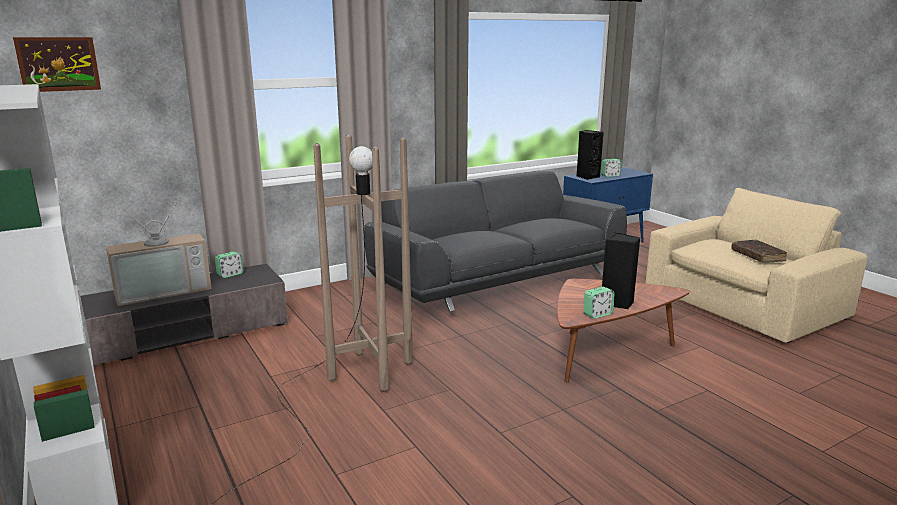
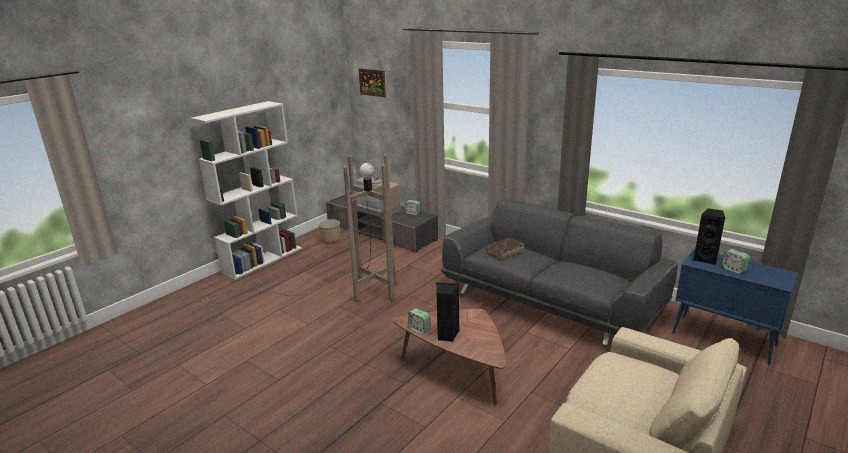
camera: 70 degrees right, 5 degrees up
brown book [731,240,787,262] -> brown book moved to [486,238,525,260]
none -> planter [318,219,340,244]

